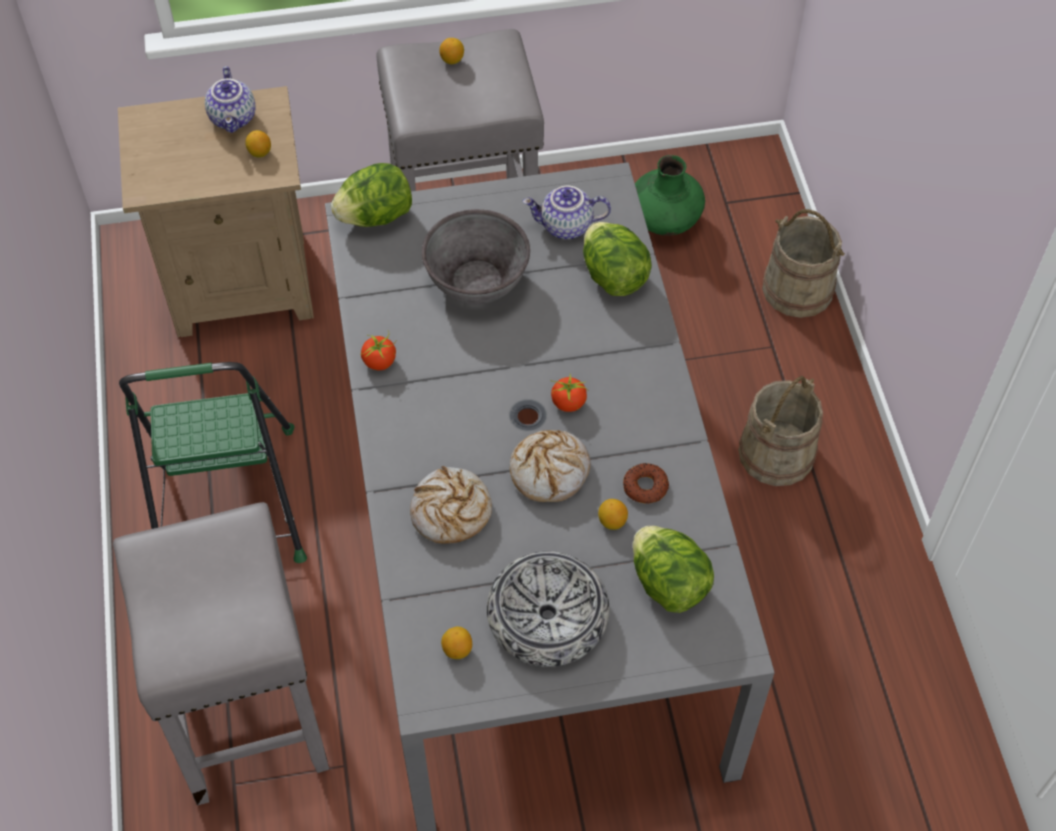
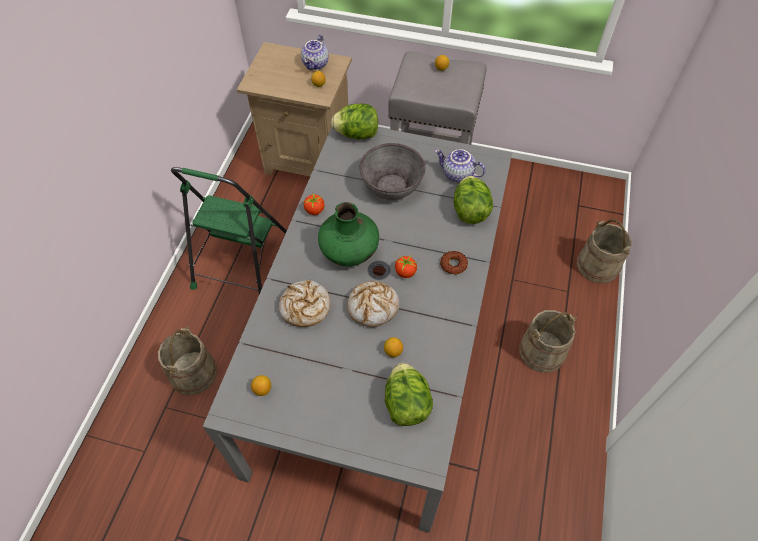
camera: 25 degrees right, 0 degrees up
grey stool [113,502,329,805] -> beige bucket [158,326,217,395]
bowl [487,551,610,667] -> none
donut [623,463,669,504] -> donut moved to [440,251,468,274]
green vase [635,155,705,236] -> green vase moved to [318,202,379,266]

